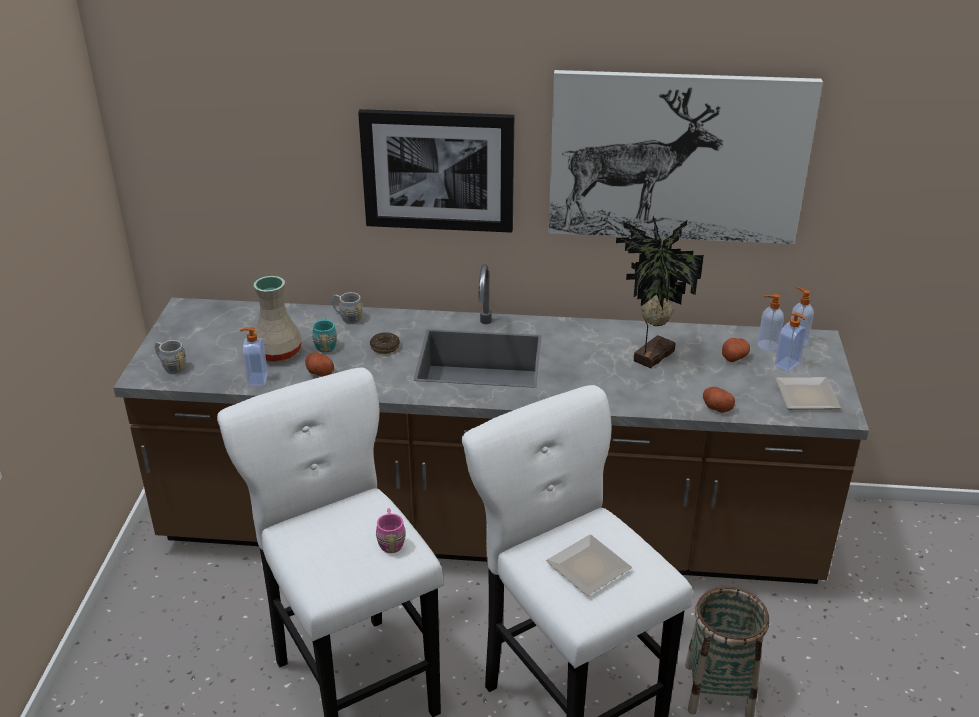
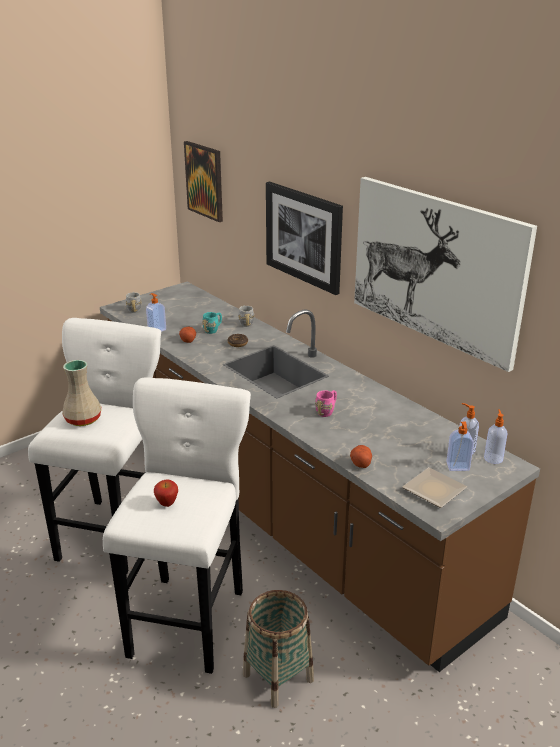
camera: 45 degrees right, 5 degrees down
beige vase [253,276,302,362] -> beige vase moved to [62,360,101,426]
pink mug [376,508,406,553] -> pink mug moved to [315,390,337,417]
plate [546,534,632,596] -> apple [154,479,178,507]
potted plant [616,216,704,369] -> none
potato [722,338,750,362] -> none
none -> picture [184,141,223,222]

